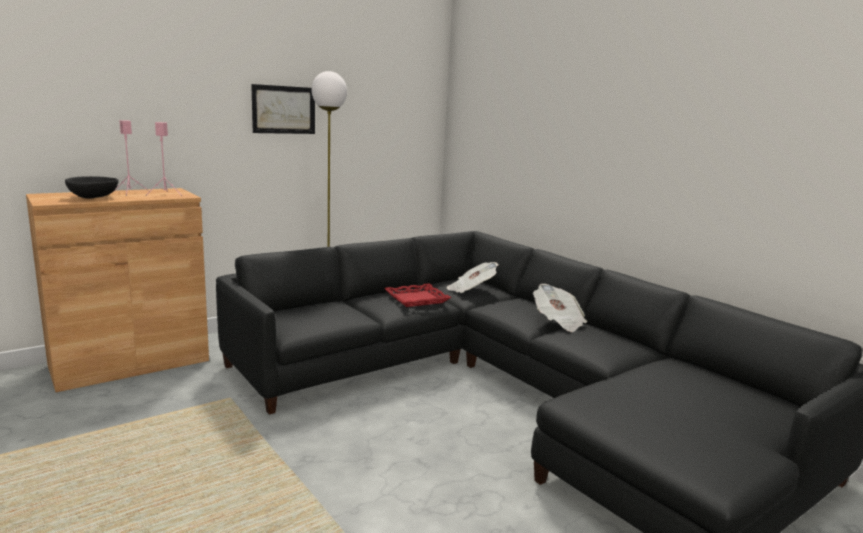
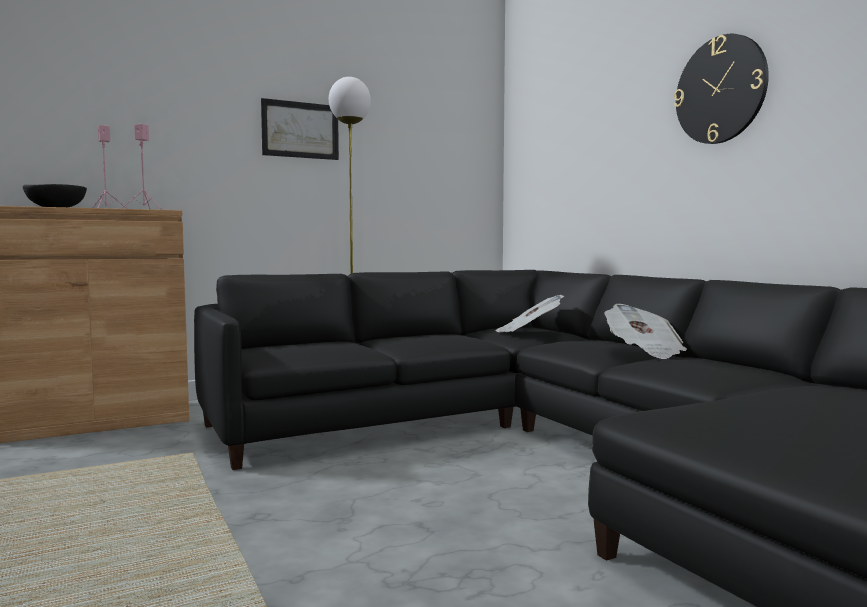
camera: 10 degrees right, 10 degrees down
red tray [384,283,451,307] -> none
none -> wall clock [674,34,769,144]

